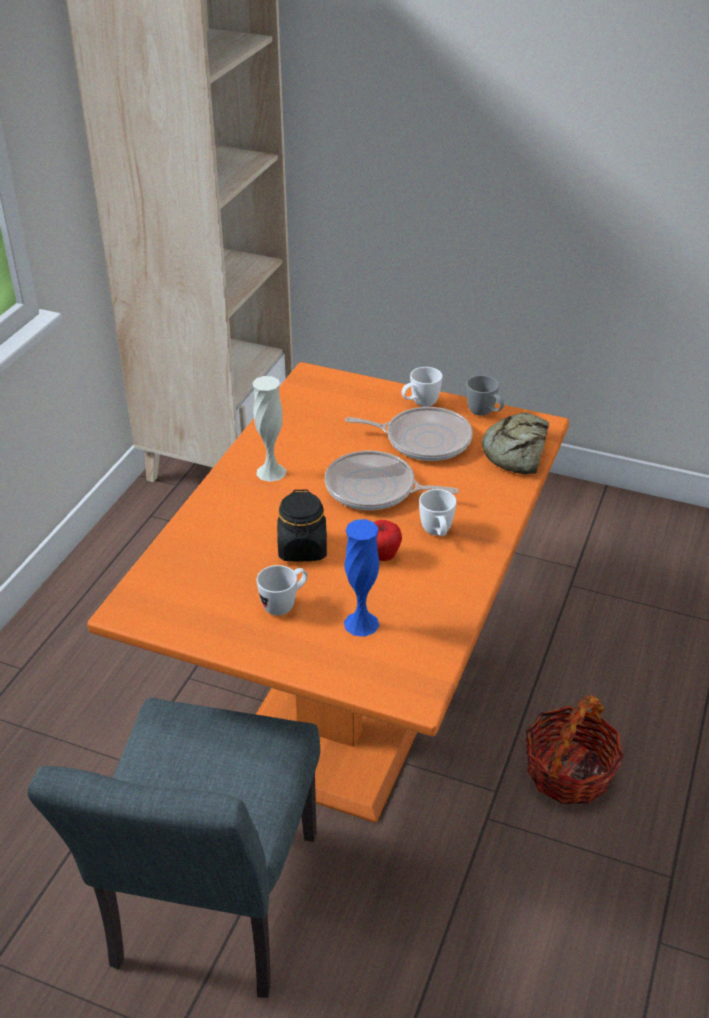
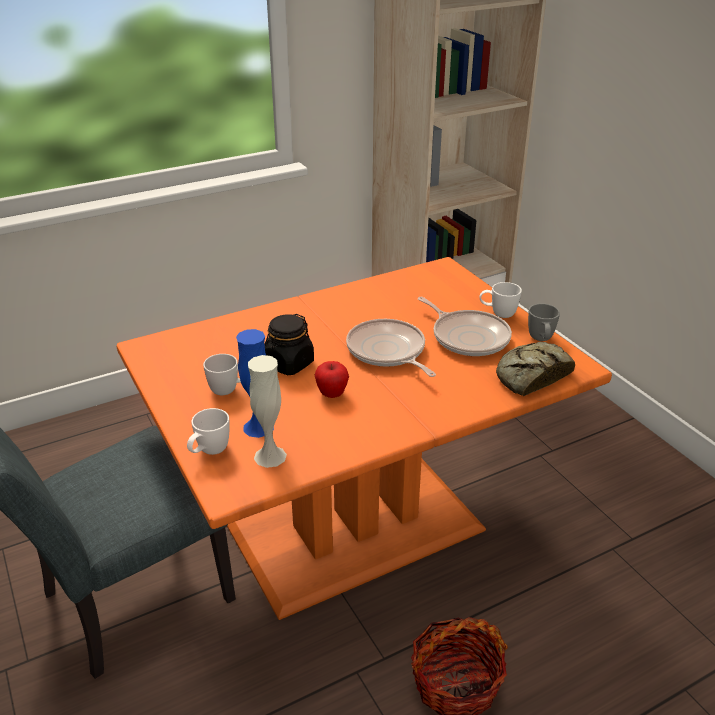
camera: 40 degrees right, 5 degrees down
white vase [252,376,286,482] -> white vase moved to [248,355,287,468]
white mug [419,489,457,536] -> white mug moved to [187,408,230,455]

